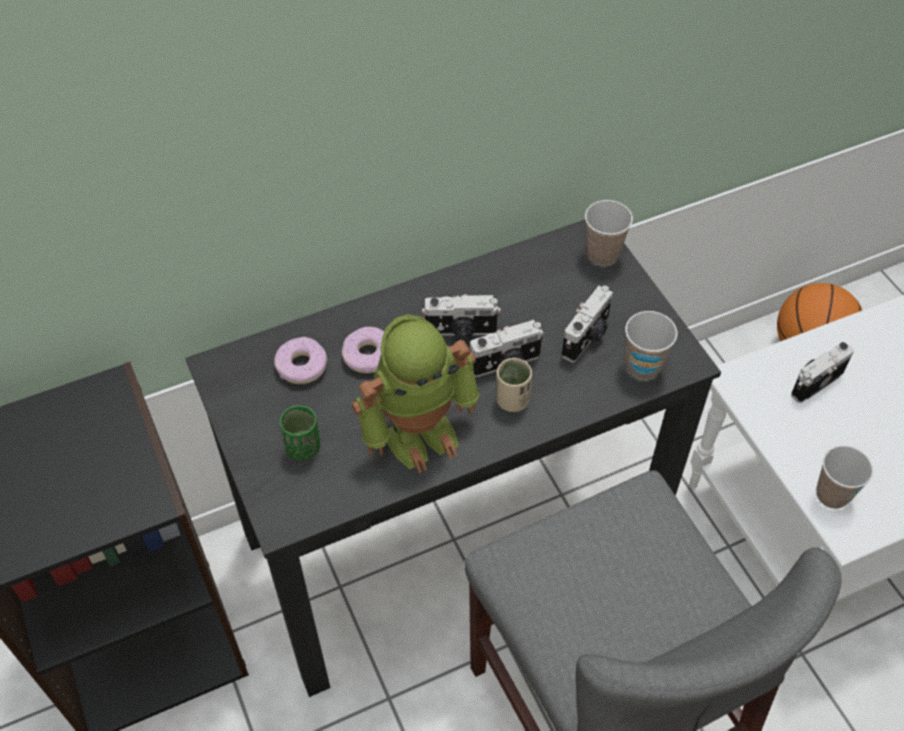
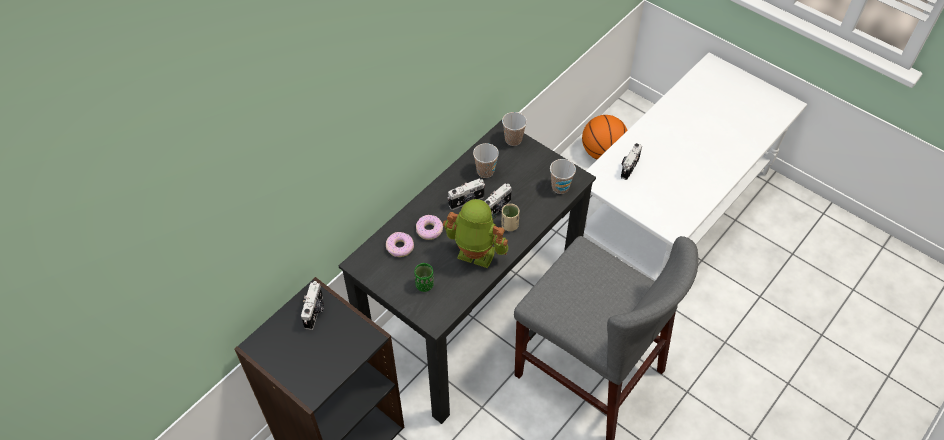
camera: 25 degrees left, 0 degrees up
toy robot [352,314,480,473] -> toy robot turned 105 degrees counterclockwise [443,199,508,268]
camera [562,286,613,363] -> camera moved to [301,281,324,330]
cup [816,445,873,509] -> cup moved to [473,143,499,178]

